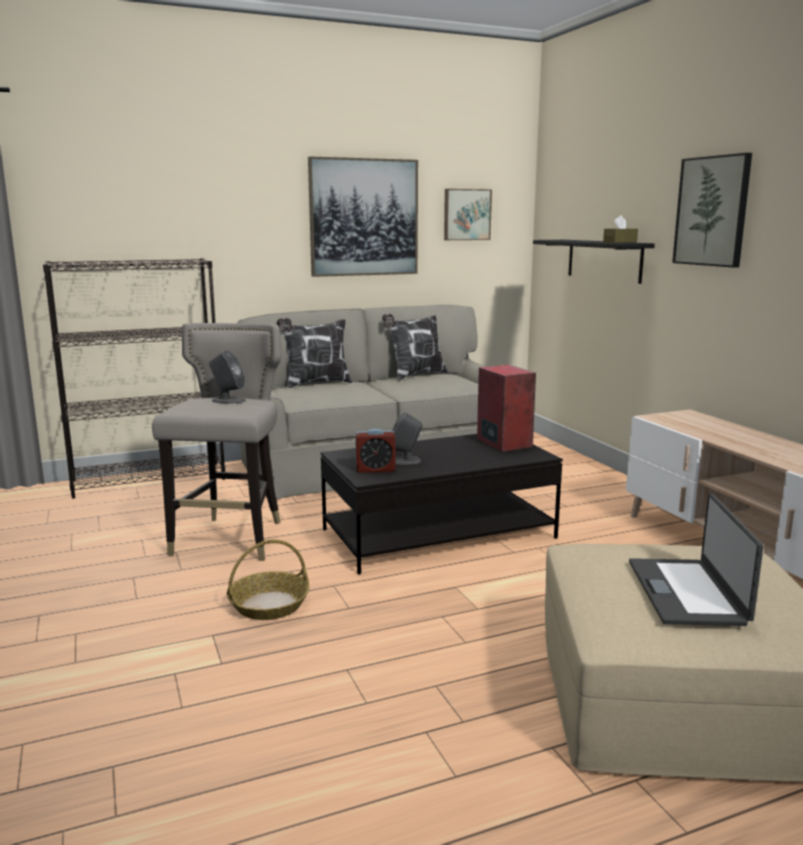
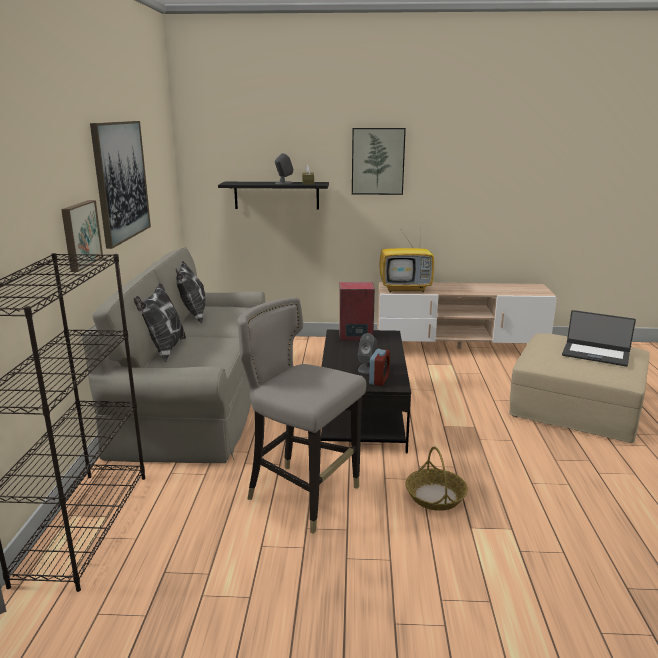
camera: 65 degrees left, 5 degrees up
grey speaker [209,350,245,404] -> grey speaker moved to [275,153,293,184]
picture [444,189,492,240] -> picture moved to [61,200,103,272]
none -> television [380,232,434,292]

